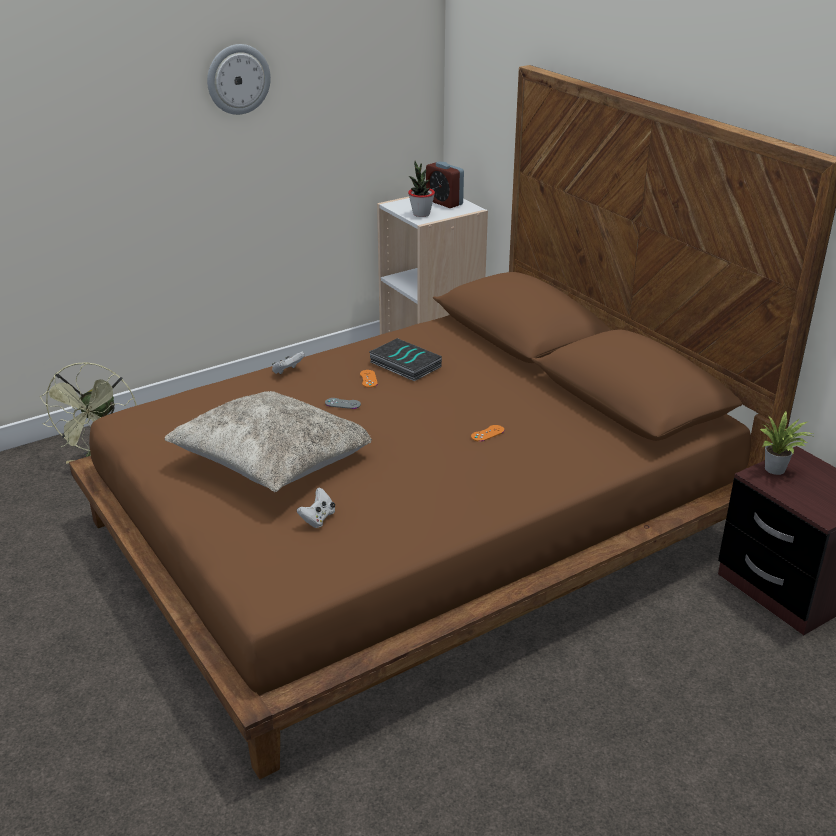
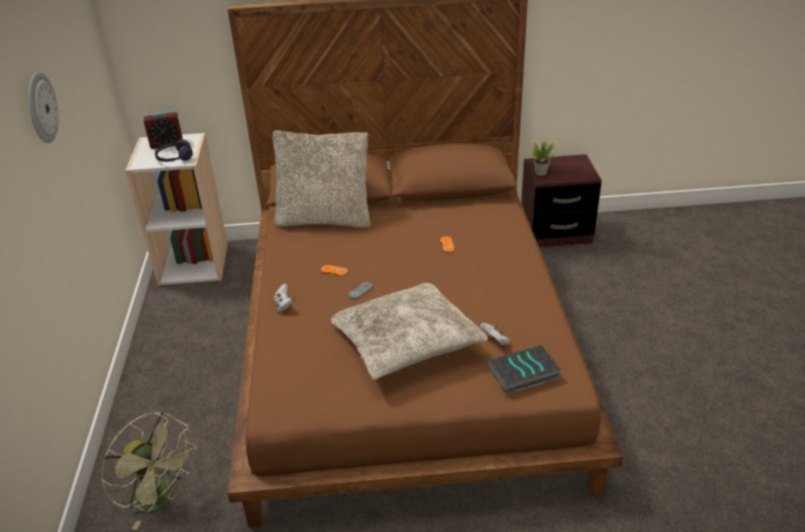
camera: 60 degrees left, 5 degrees up
book [369,338,442,381] -> book moved to [489,345,561,394]
potted plant [408,161,435,217] -> purple headphones [155,139,193,162]
none -> beige pillow [273,130,370,228]

